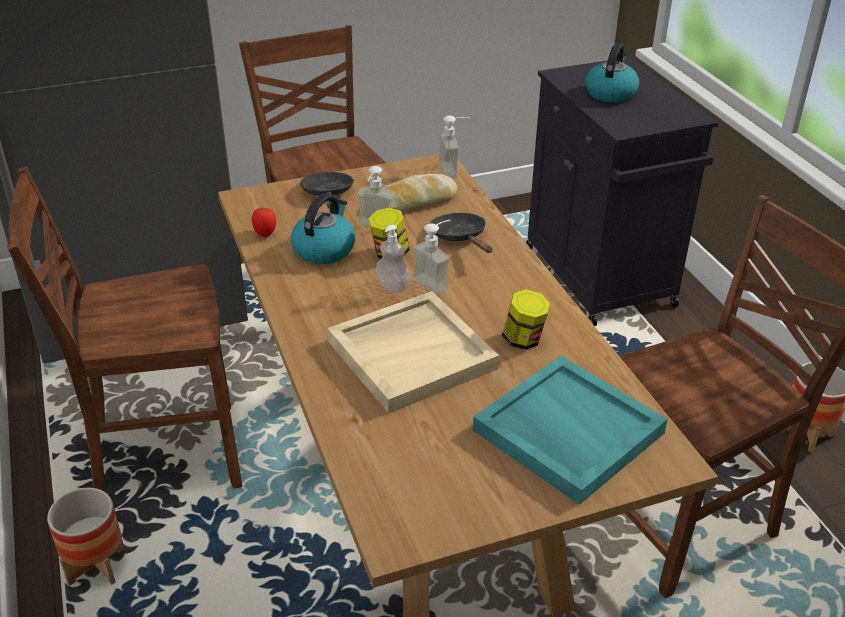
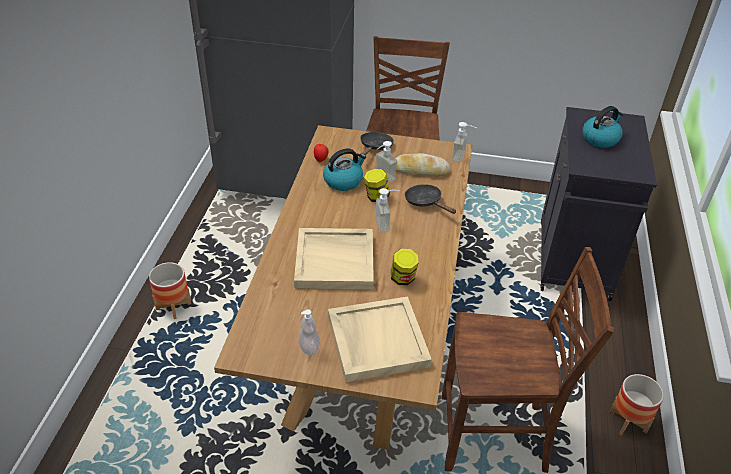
camera: 30 degrees right, 5 degrees up
brown chair [7,167,242,492] -> none
soap dispenser [376,225,410,293] -> soap dispenser moved to [299,309,320,355]
black frying pan [430,213,492,253] -> black frying pan turned 45 degrees counterclockwise [405,184,456,214]
turquoise tray [473,356,668,505] -> beige tray [328,296,432,383]

